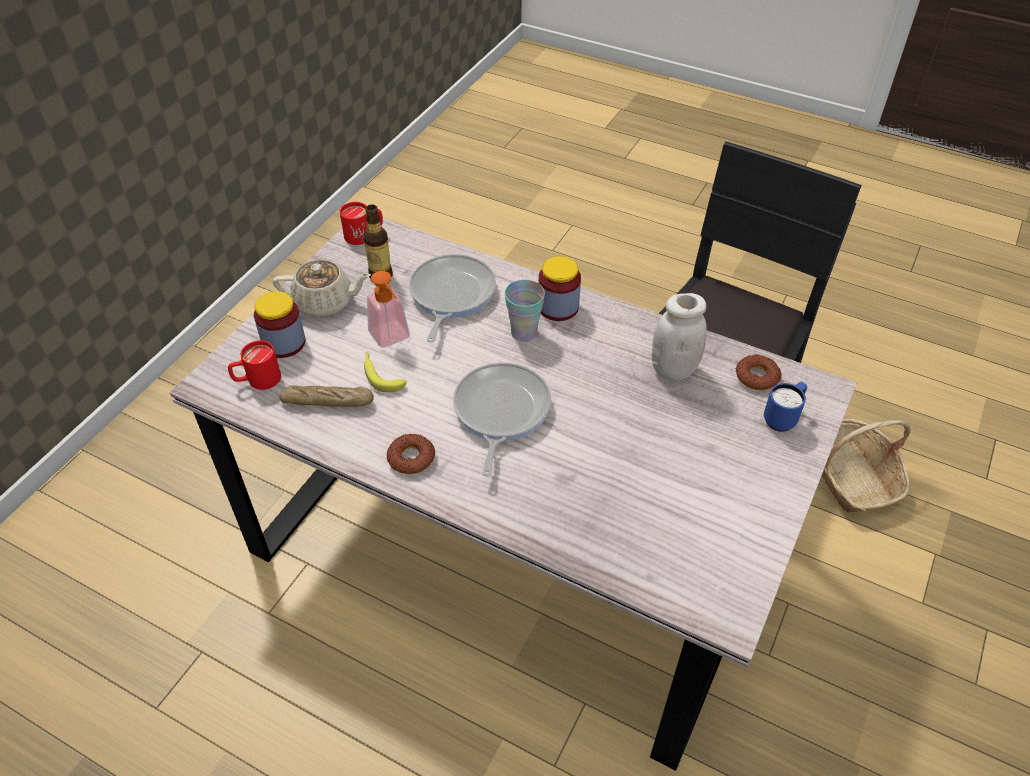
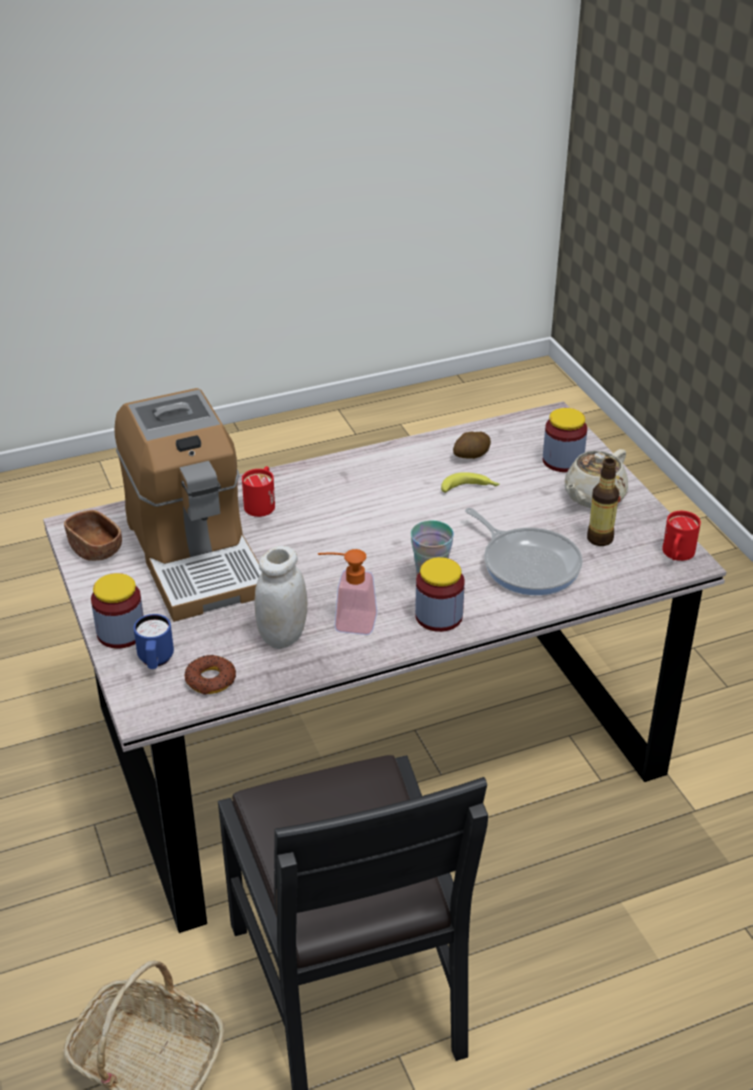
camera: 130 degrees right, 10 degrees down
red mug [228,340,281,390] -> red mug moved to [242,466,275,517]
bread [279,385,374,407] -> potato [453,431,491,459]
soap dispenser [367,271,410,348] -> soap dispenser moved to [318,549,377,635]
donut [387,434,435,474] -> none
frying pan [453,363,551,476] -> none
none -> brown bowl [64,510,122,561]
none -> jar [91,573,144,649]
none -> coffee machine [114,388,262,622]

